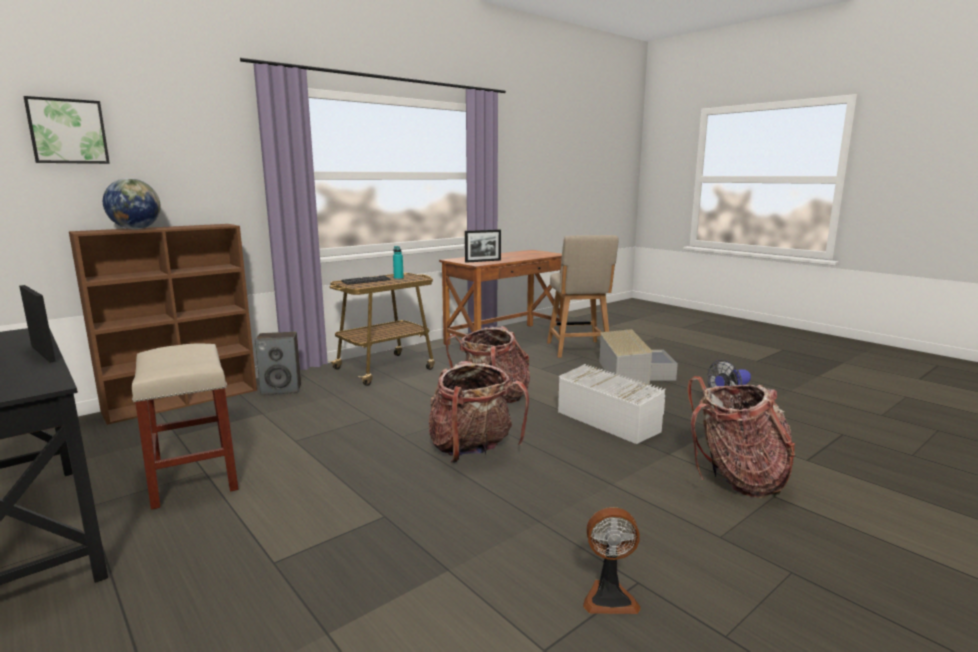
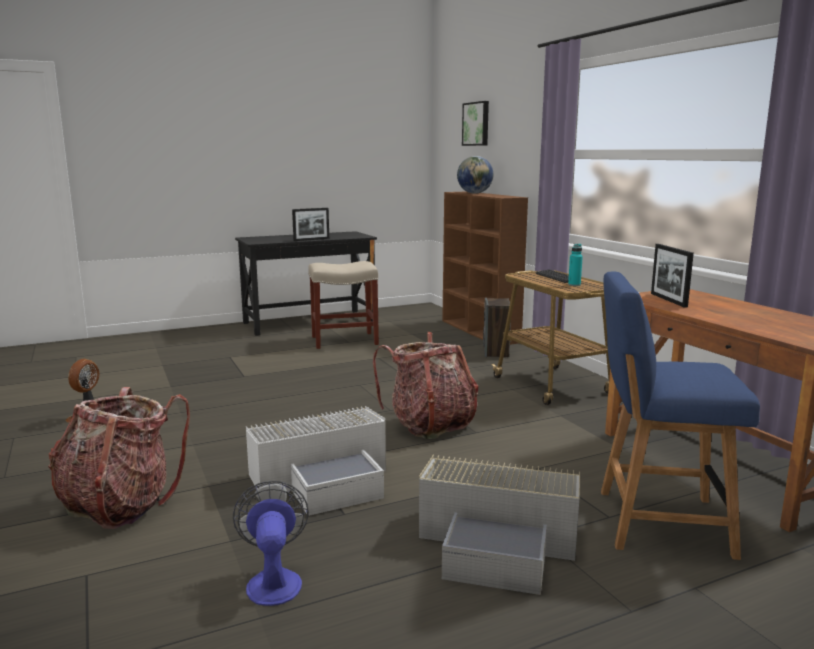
camera: 105 degrees right, 0 degrees up
backpack [428,361,529,463] -> none
beige chair [547,235,619,358] -> blue chair [601,272,760,560]

